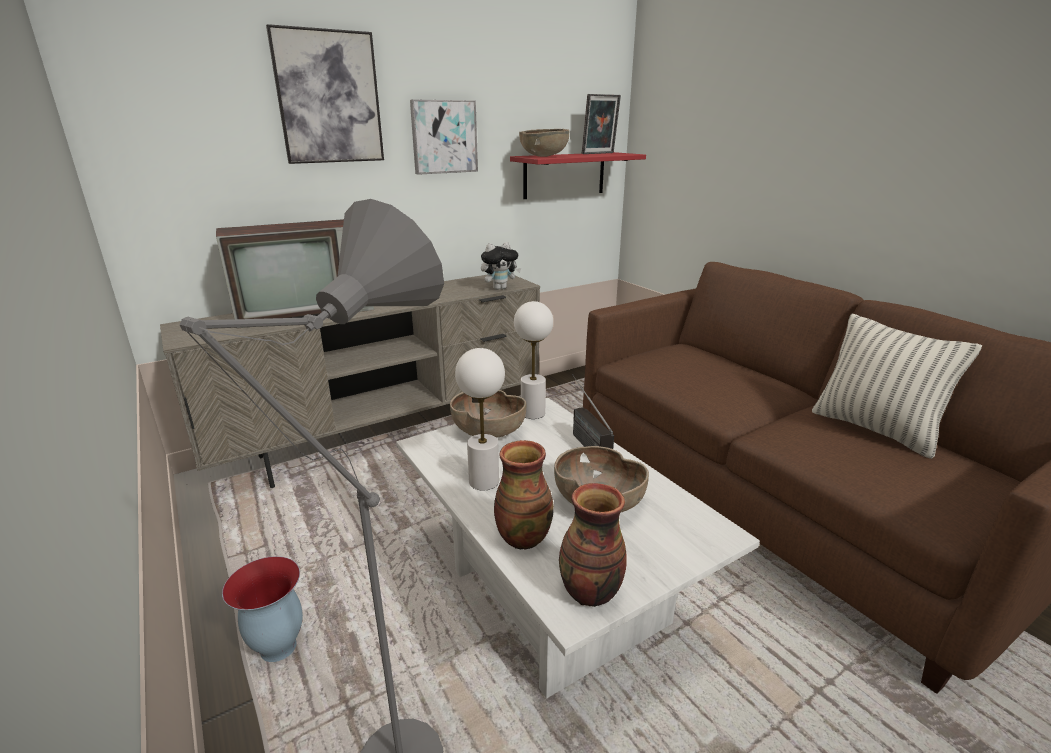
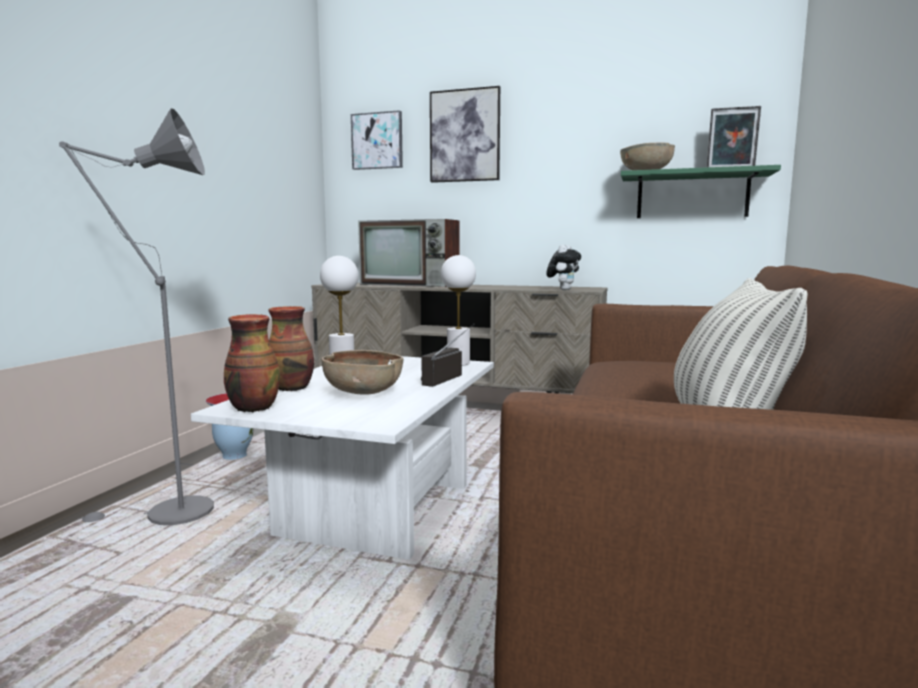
camera: 50 degrees right, 15 degrees down
picture [410,99,478,175] -> picture moved to [351,110,403,170]
brown bowl [450,390,526,438] -> none
plush toy [481,242,521,290] -> plush toy turned 90 degrees counterclockwise [546,245,581,290]
red shelf [510,152,646,199] -> green shelf [621,165,781,218]

